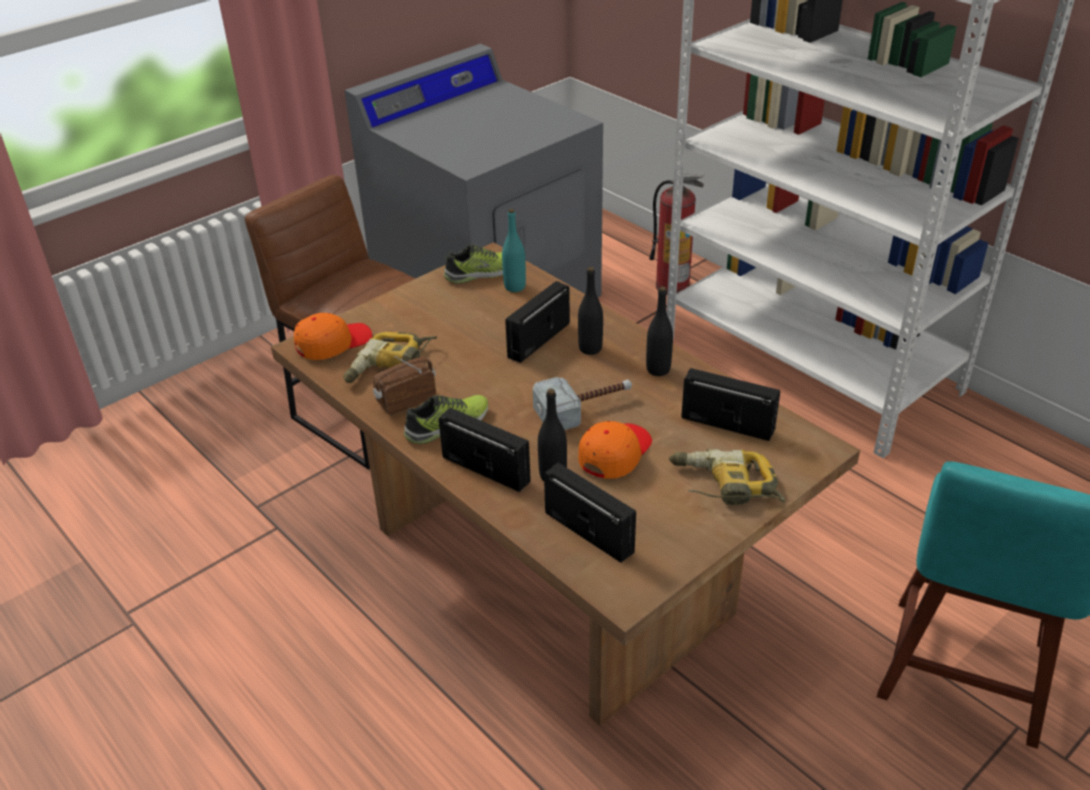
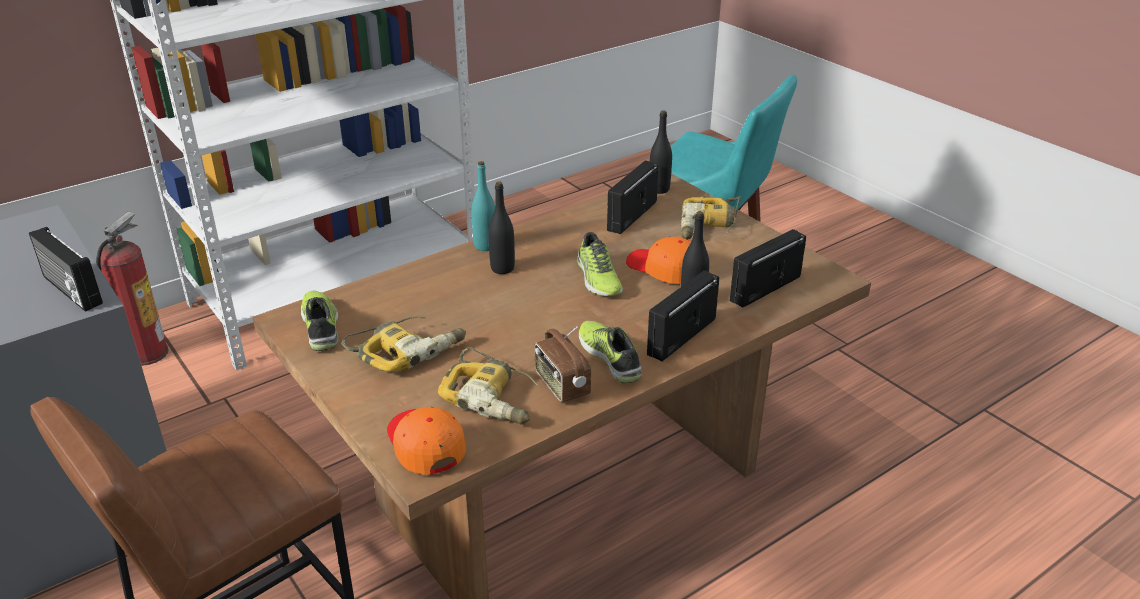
camera: 85 degrees left, 5 degrees down
turquoise bottle [502,209,526,292] -> turquoise bottle moved to [471,161,495,251]
radio [505,281,570,363] -> radio moved to [29,227,103,312]
hammer [533,377,632,430] -> shoe [577,232,623,296]
black bottle [646,287,673,376] -> black bottle moved to [650,110,672,194]
none -> power drill [341,316,466,372]

